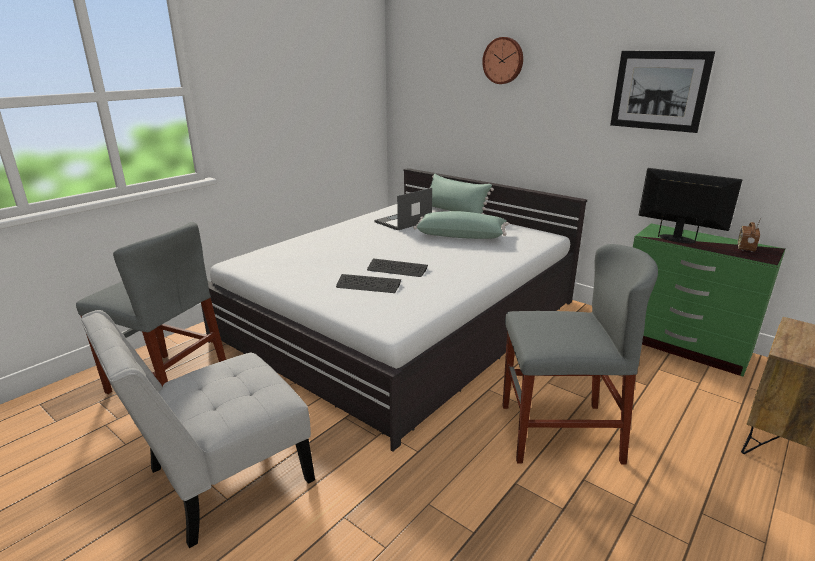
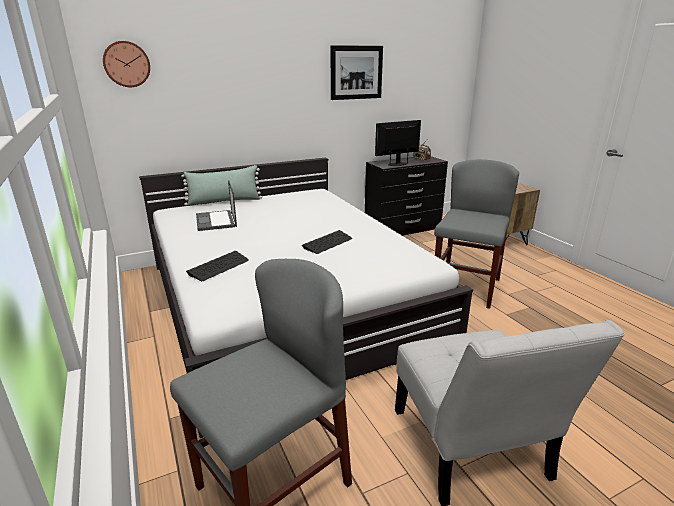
camera: 65 degrees left, 0 degrees up
keyboard [336,274,401,293] -> keyboard moved to [186,251,249,281]
green pillow [413,211,509,239] -> none
wall clock [482,37,523,84] -> wall clock moved to [103,41,150,87]
green dresser [633,223,785,377] -> black dresser [365,156,448,236]

